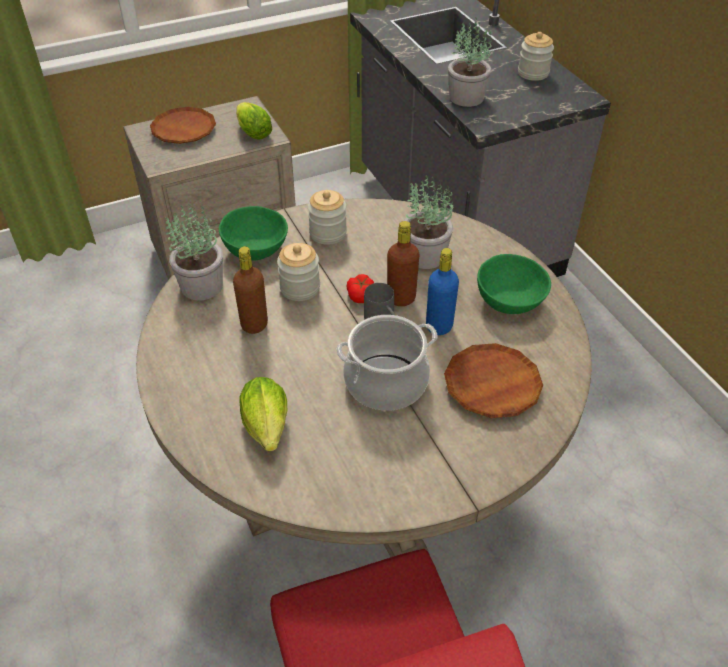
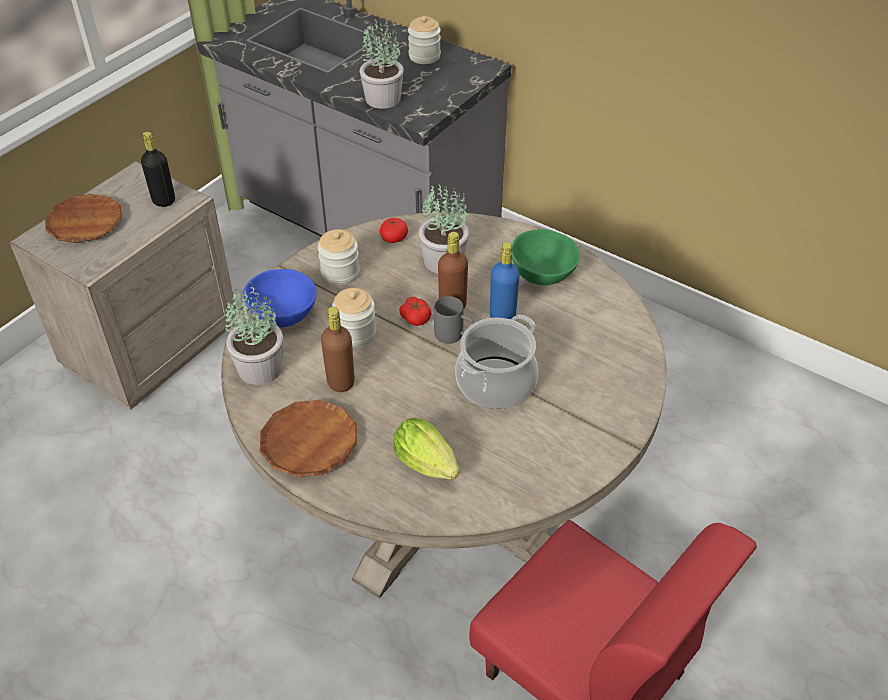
camera: 30 degrees left, 0 degrees up
green bowl [219,206,288,261] -> blue bowl [243,269,317,328]
lettuce [236,102,272,139] -> black bottle [141,132,175,207]
brown plate [444,343,543,418] -> brown plate moved to [260,400,357,477]
none -> tomato [380,218,408,243]

